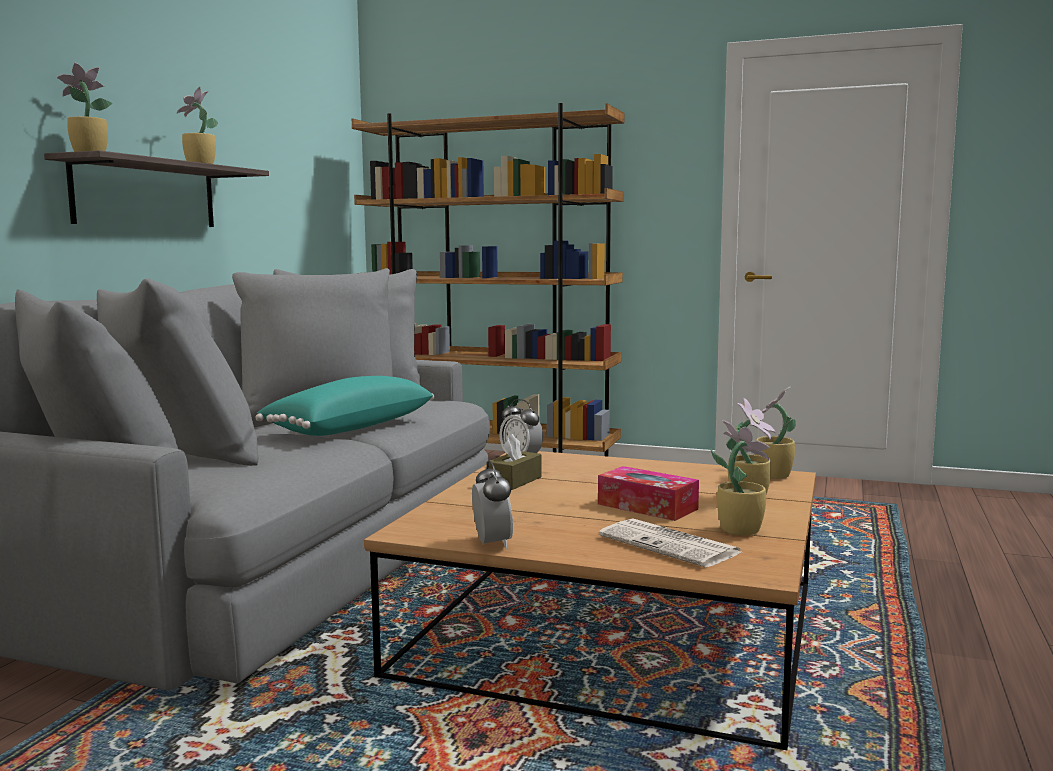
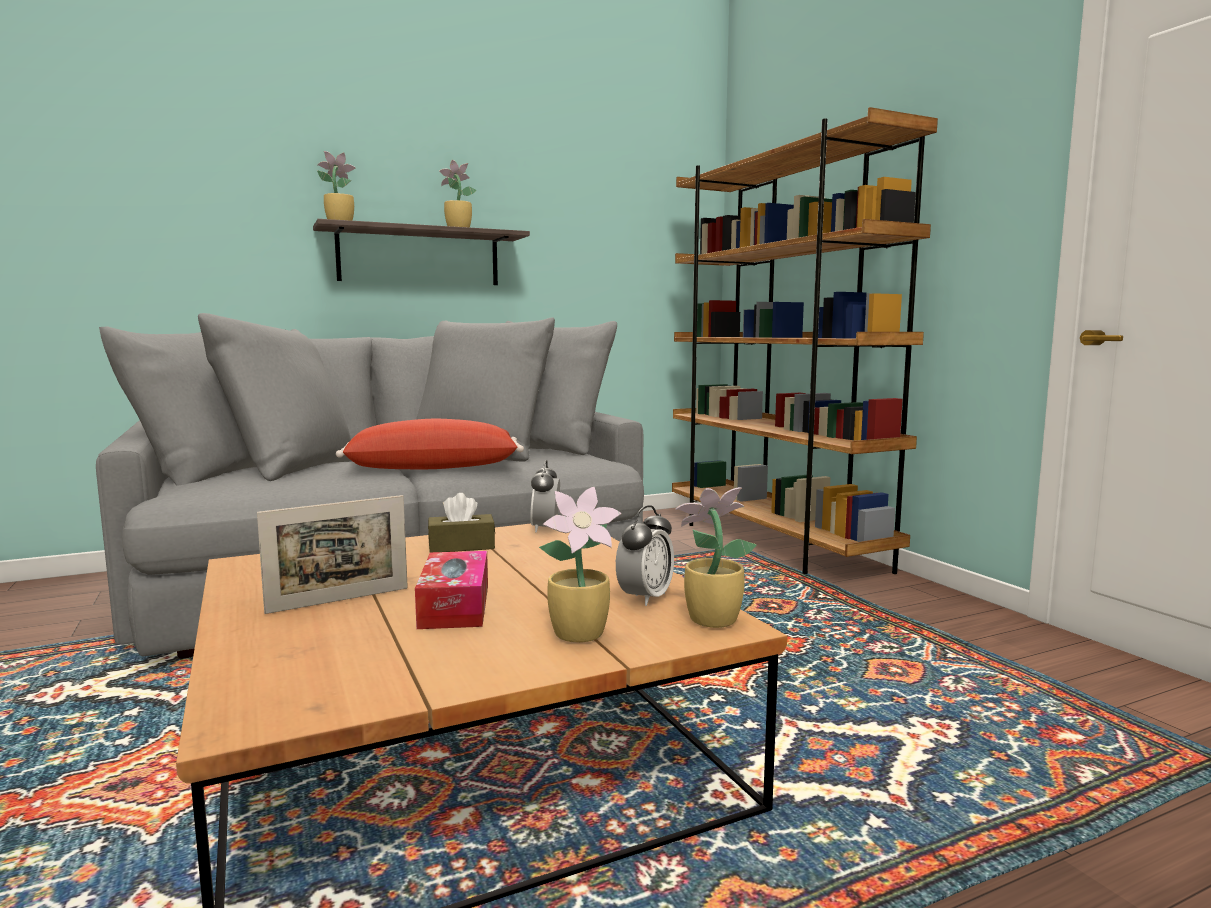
camera: 45 degrees right, 0 degrees up
turquoise pillow [255,376,435,436] -> red pillow [336,419,524,469]
alarm clock [472,460,513,549] -> alarm clock moved to [616,505,674,606]
newspaper [599,519,742,567] -> none
potted plant [710,420,770,536] -> none
none -> picture frame [257,495,408,614]

